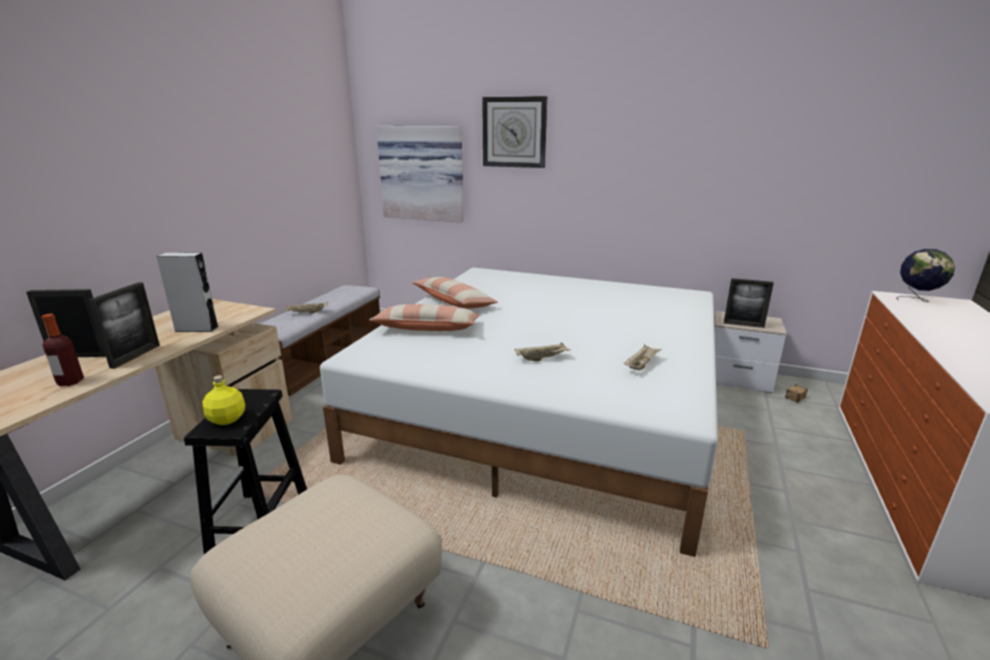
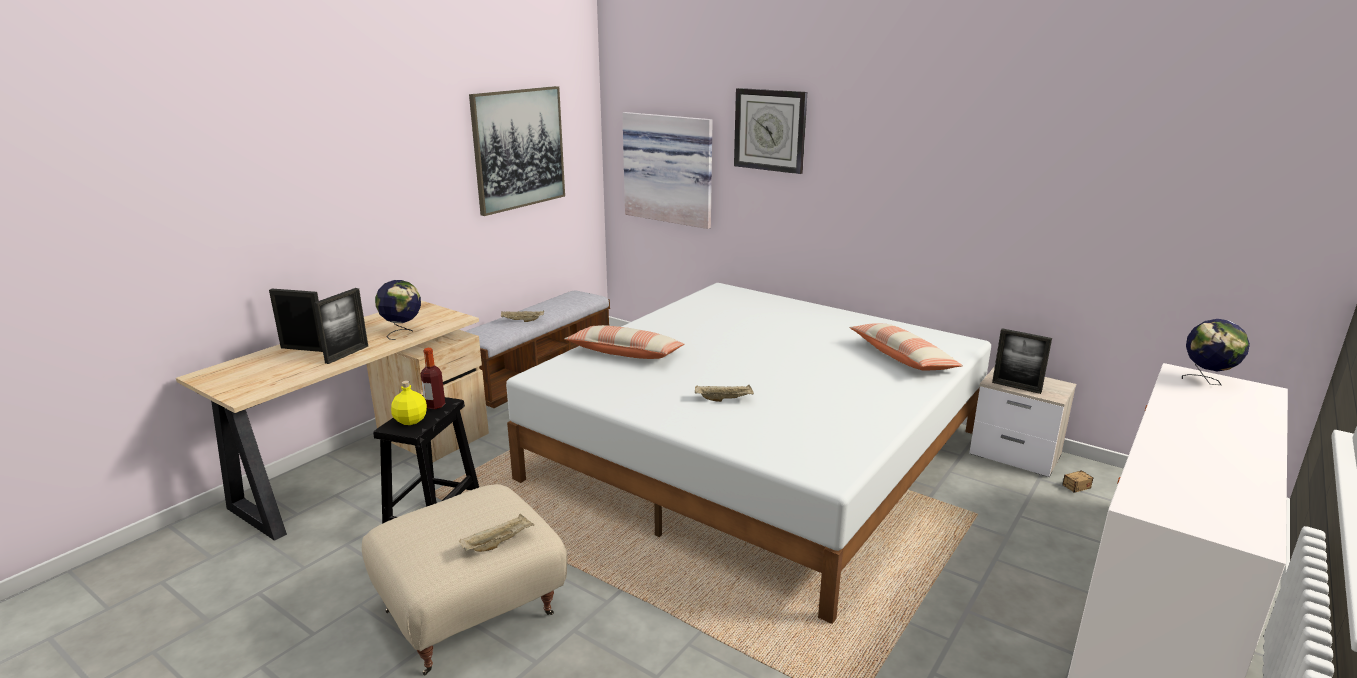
camera: 15 degrees right, 0 degrees up
bottle [41,314,84,386] -> bottle moved to [421,348,445,409]
grey speaker [156,253,219,332] -> globe [375,280,421,340]
pillow [411,277,498,309] -> pillow moved to [849,323,963,371]
beige tray [623,345,662,370] -> beige tray moved to [459,514,535,552]
none -> picture [469,86,565,216]

